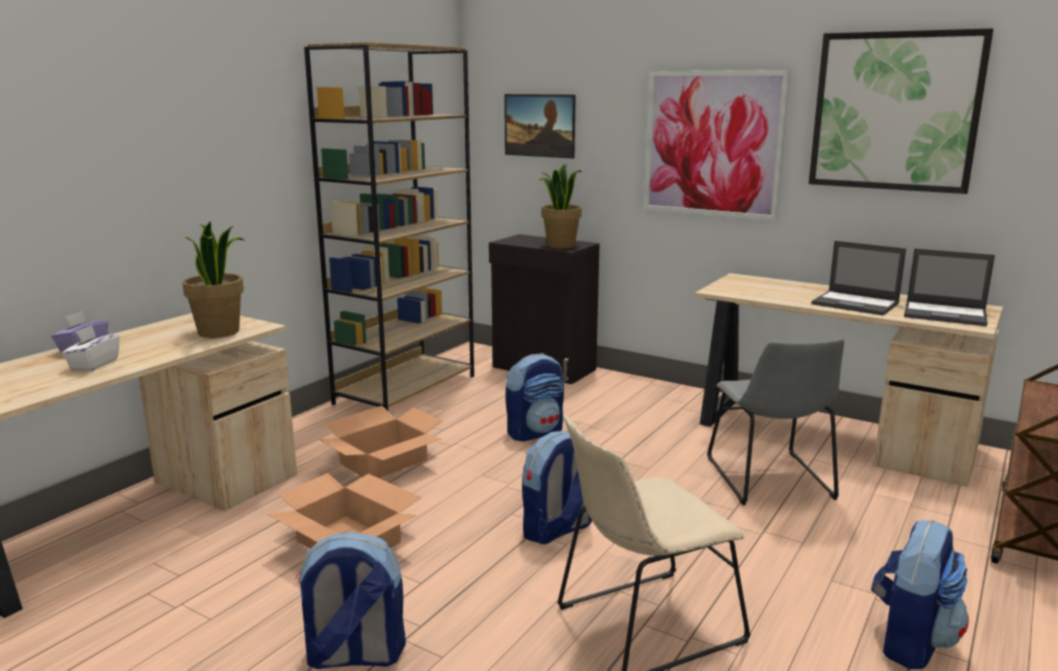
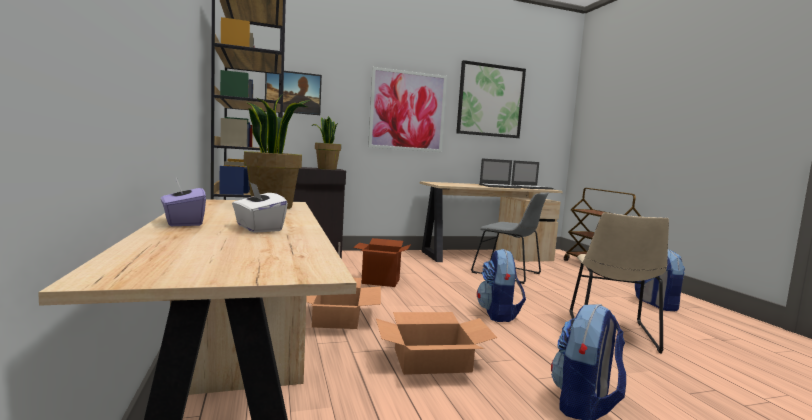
camera: 50 degrees left, 10 degrees down
backpack [505,353,564,441] -> cardboard box [353,238,411,287]

